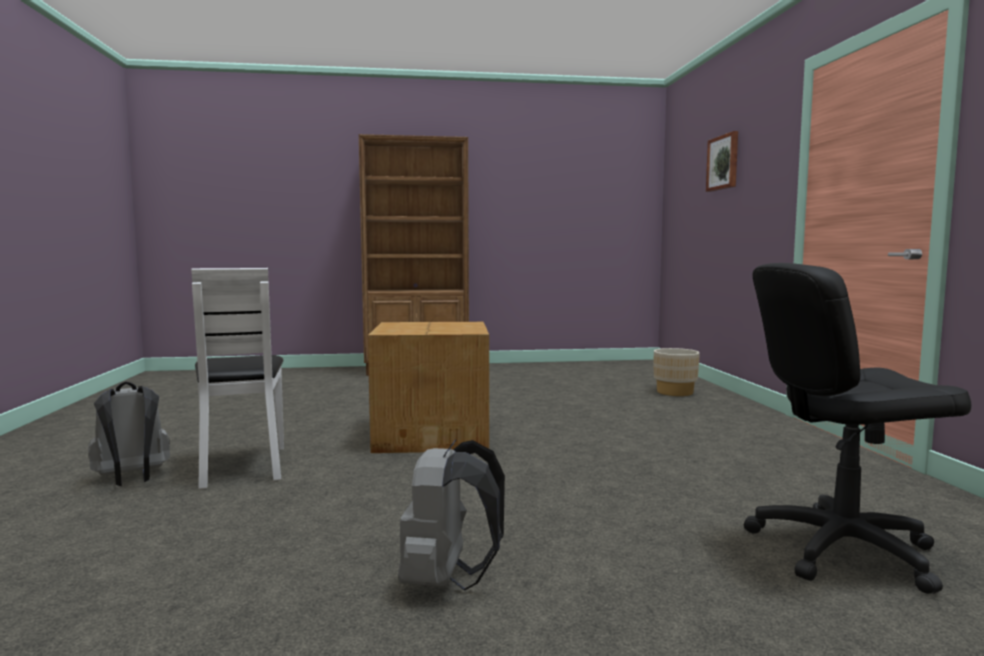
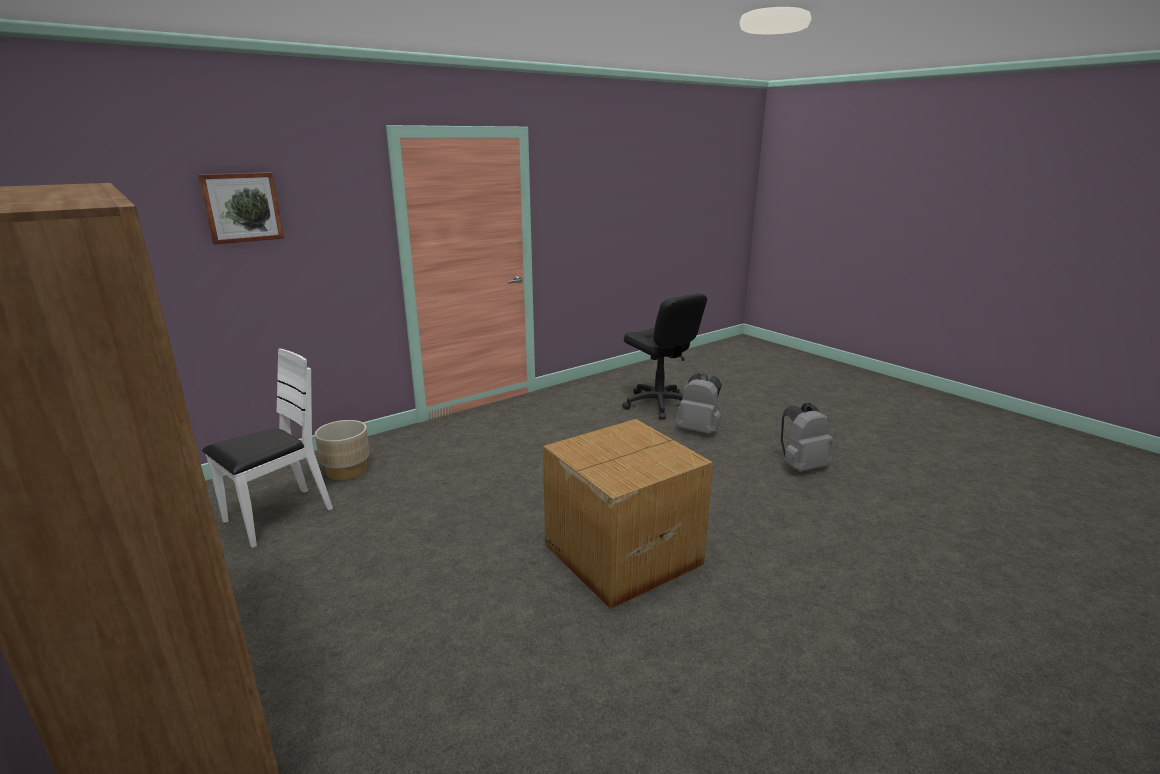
camera: 120 degrees left, 15 degrees up
grey backpack [88,382,170,486] -> grey backpack moved to [676,373,722,434]
white chair [191,268,284,489] -> white chair moved to [202,348,333,548]

